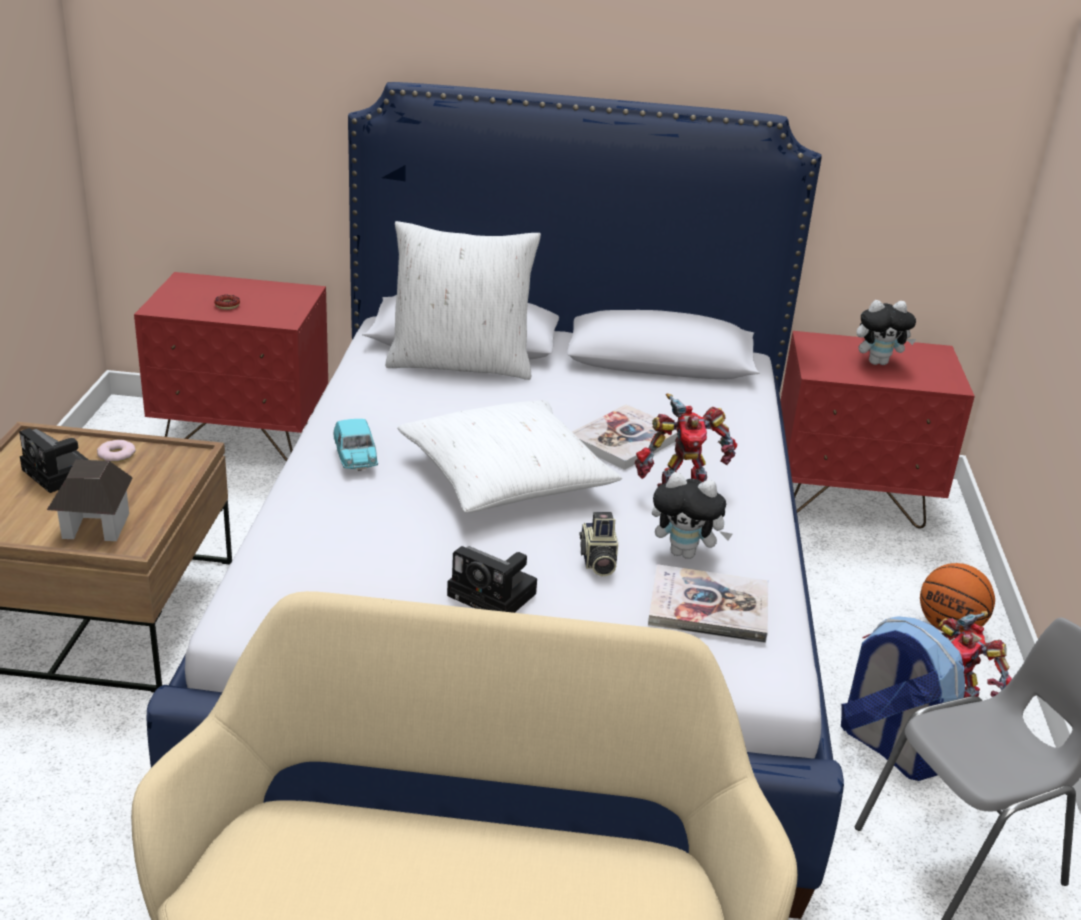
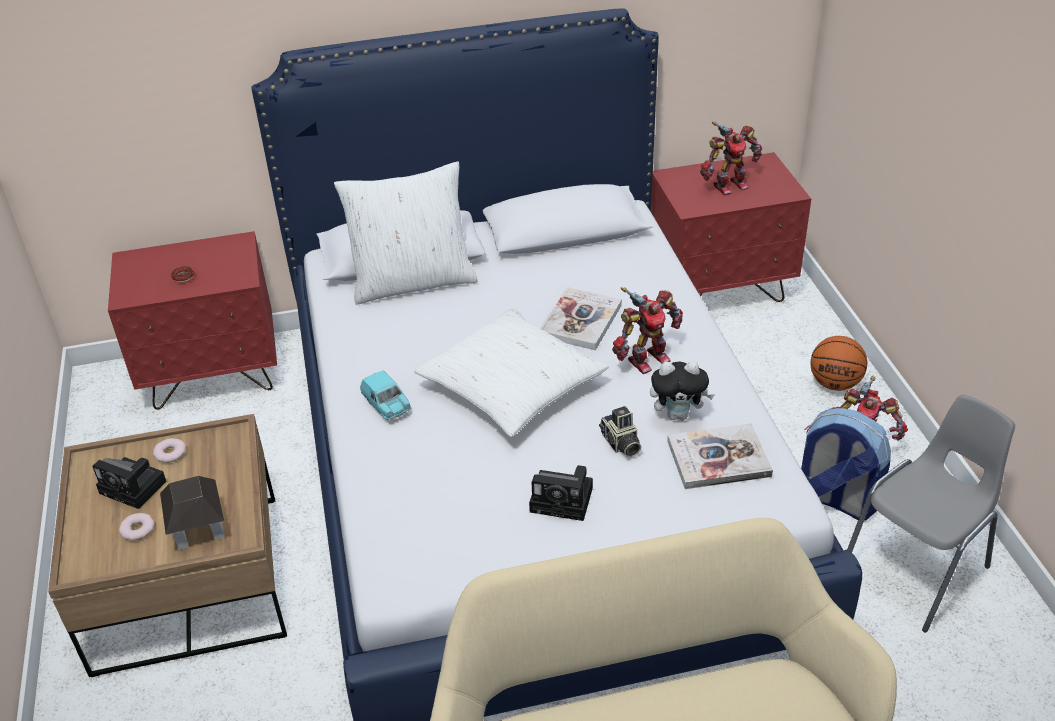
camera: 15 degrees left, 10 degrees up
plush toy [856,300,916,365] -> toy robot [700,122,762,196]
none -> donut [119,513,154,541]

